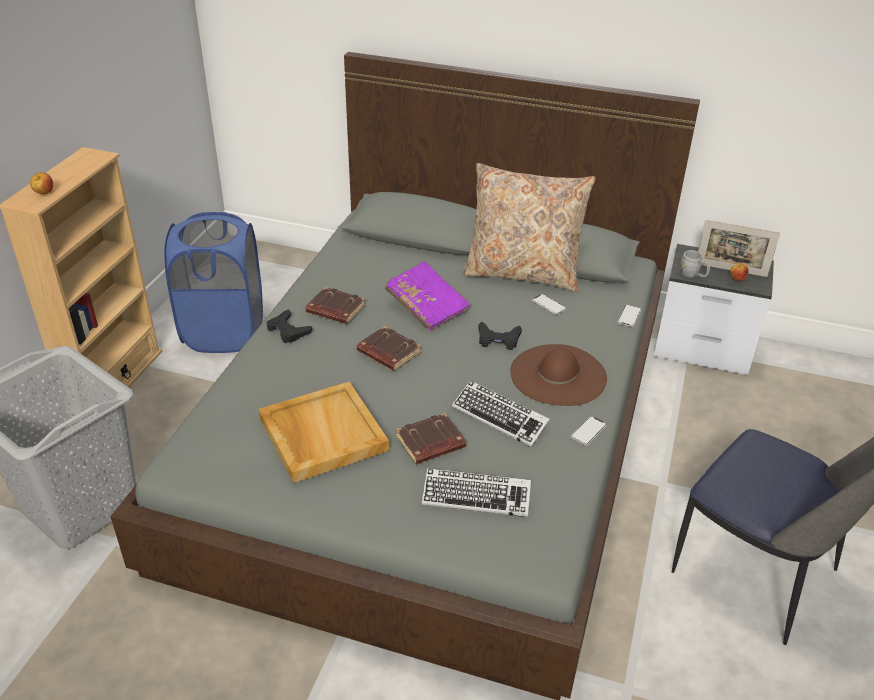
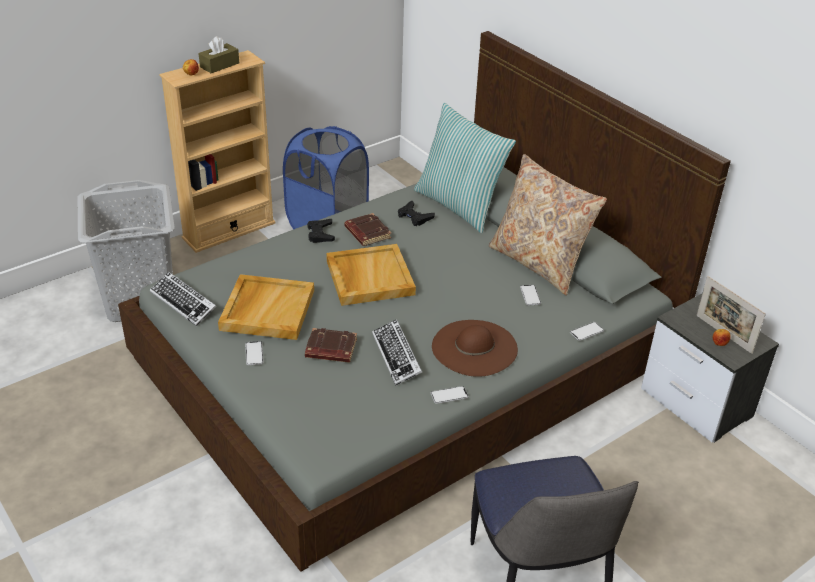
camera: 35 degrees right, 0 degrees up
brown book [357,326,421,371] -> beige tray [326,244,416,306]
purple book [385,261,471,331] -> none
keyboard [422,468,531,517] -> keyboard moved to [150,272,216,326]
black game controller [478,322,522,350] -> black game controller moved to [398,200,435,226]
grey mug [680,250,710,278] -> none
none -> brown tissue box [198,36,239,73]
none -> phone [245,341,264,365]
none -> pillow [414,103,516,233]

